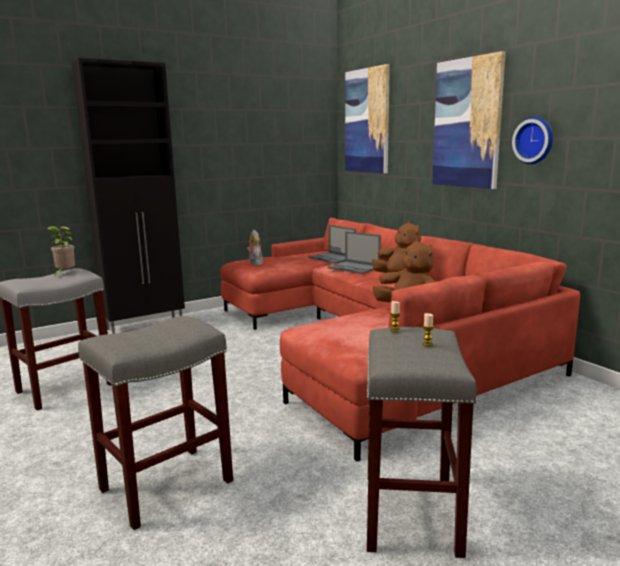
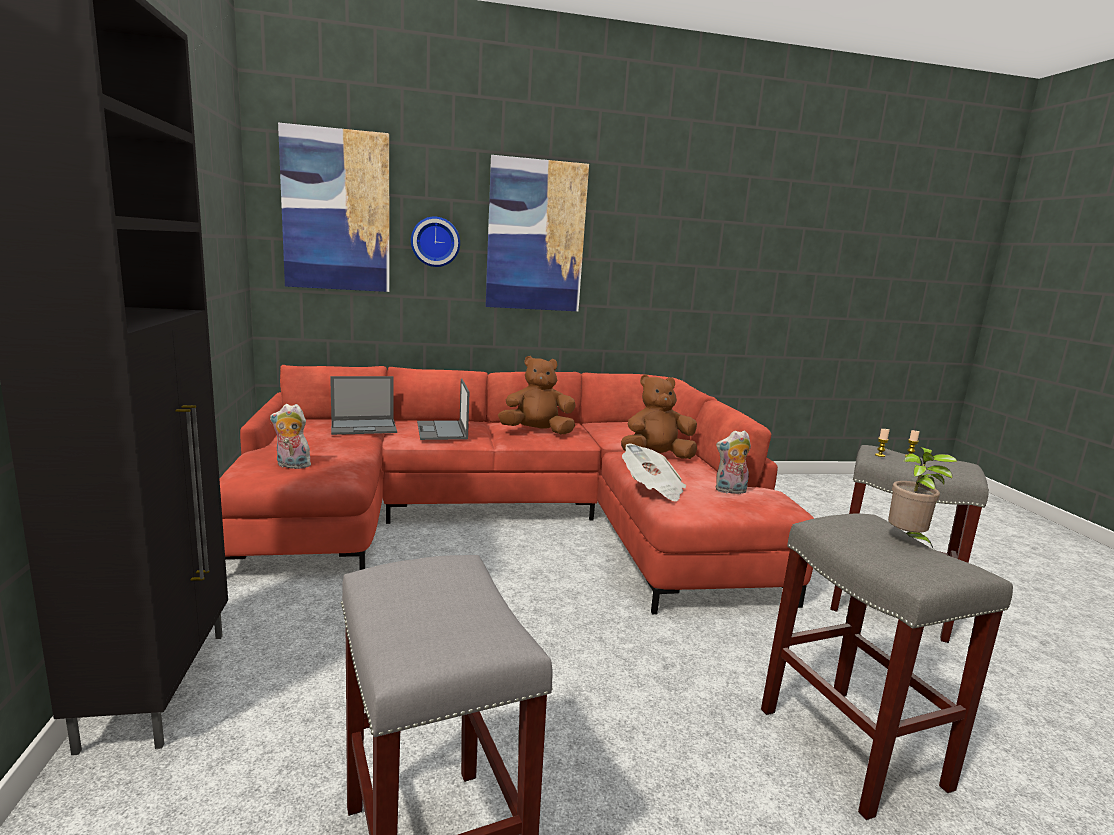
camera: 70 degrees left, 0 degrees up
potted plant [46,226,75,275] -> potted plant moved to [888,447,957,548]
laptop [327,231,381,274] -> laptop turned 105 degrees clockwise [417,378,470,440]
wall clock [512,117,553,164] -> wall clock moved to [411,216,460,267]
none -> newspaper [622,444,686,502]
none -> plush toy [716,430,751,494]

